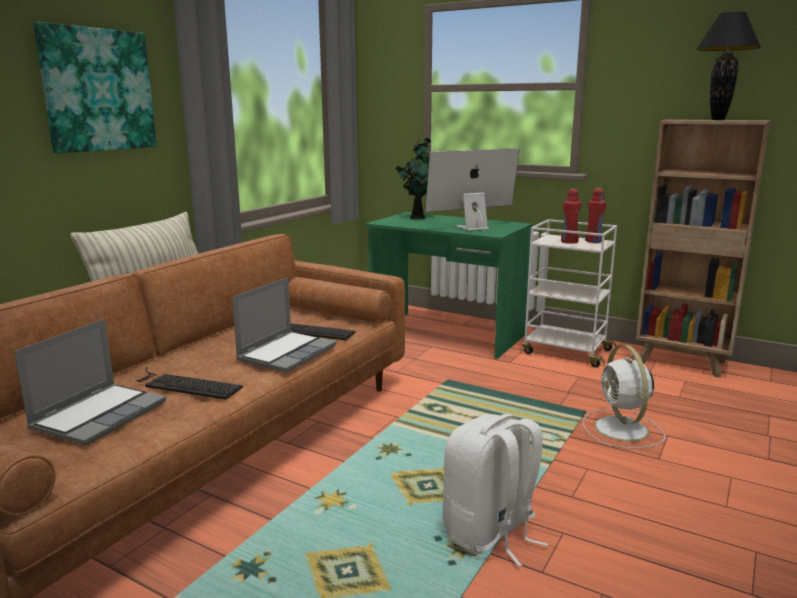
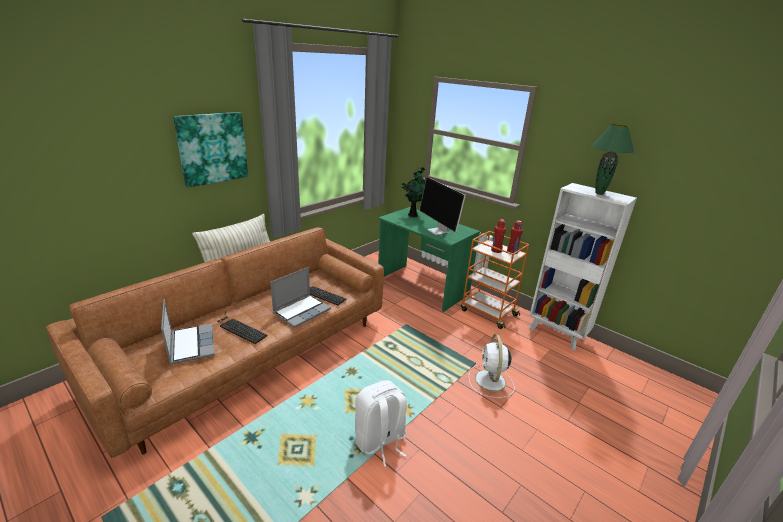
camera: 10 degrees right, 10 degrees up
laptop [14,319,166,445] -> laptop turned 60 degrees counterclockwise [161,299,215,365]
monitor [425,148,520,232] -> monitor turned 105 degrees counterclockwise [419,177,466,235]
white cart [522,219,617,367] -> orange cart [461,231,529,329]
brown bookcase [636,119,770,378] -> white bookcase [529,183,637,350]
black table lamp [696,12,761,120] -> green table lamp [591,124,635,195]

